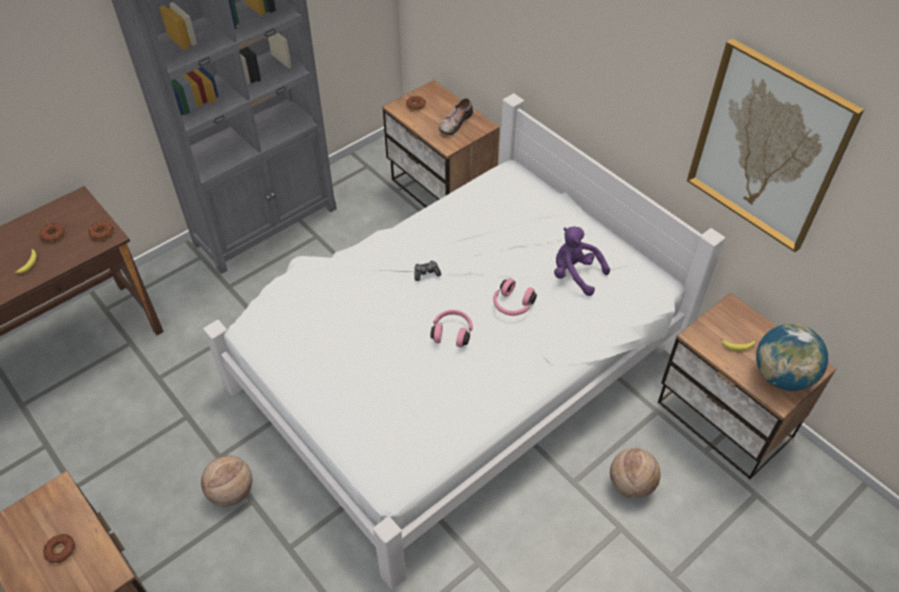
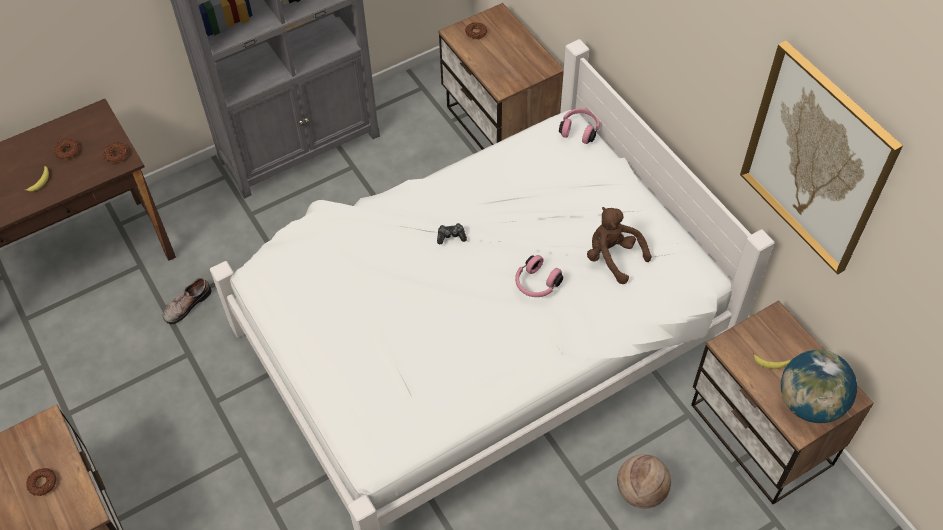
camera: 10 degrees right, 5 degrees up
basketball [201,455,252,506] -> none
pink headphones [430,310,473,348] -> pink headphones moved to [559,108,600,144]
shoe [439,98,473,135] -> shoe moved to [163,278,212,324]
purple plush toy [554,227,610,296] -> brown plush toy [587,207,651,284]

